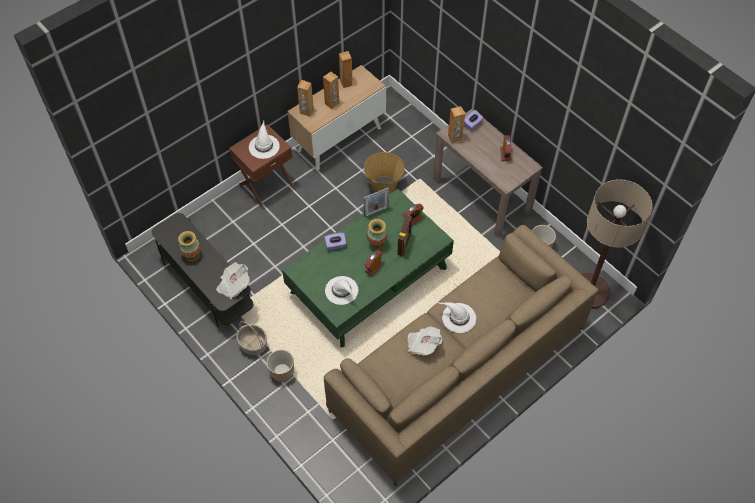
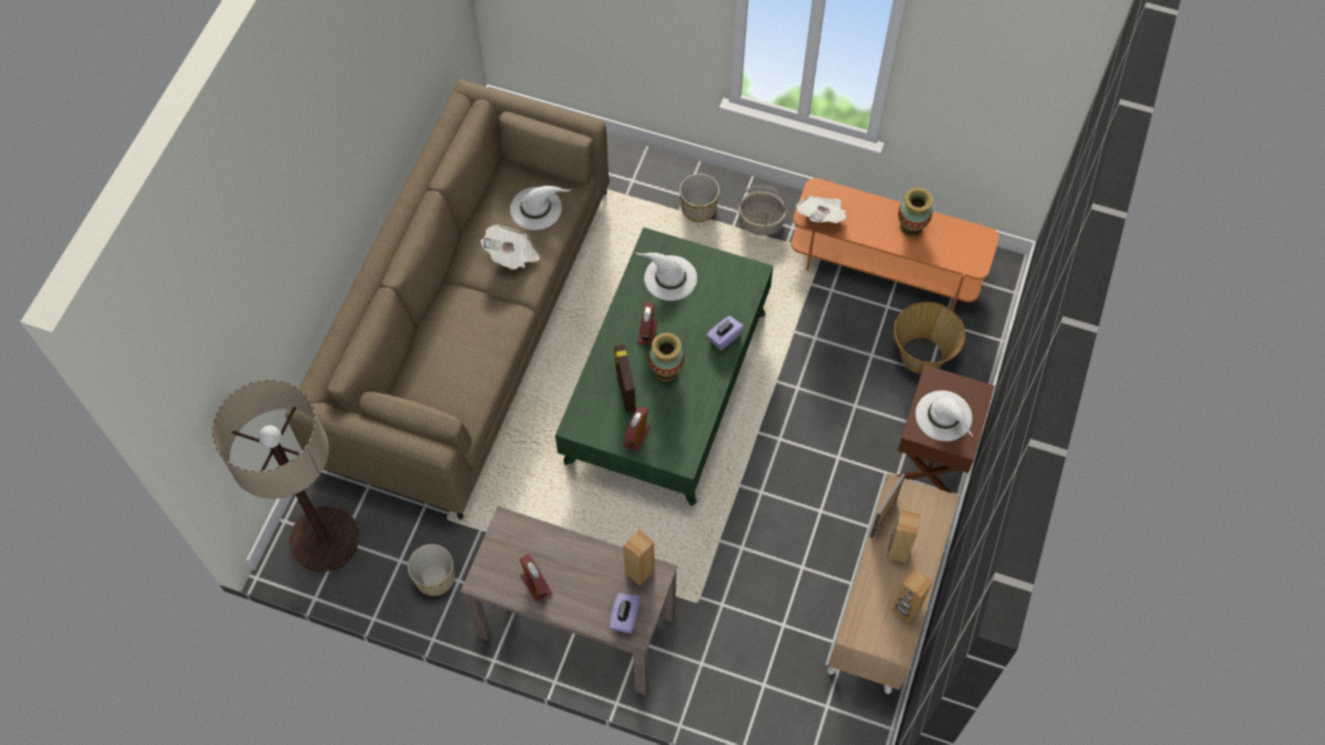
camera: 150 degrees right, 5 degrees up
grey tv stand [152,213,253,327] -> orange tv stand [791,178,999,310]
brown speaker [297,80,314,117] -> none
basket [364,152,405,194] -> basket moved to [894,302,966,374]
picture frame [364,187,389,217] -> picture frame moved to [870,474,905,538]
white hat [437,302,476,333] -> white hat moved to [510,186,571,230]

